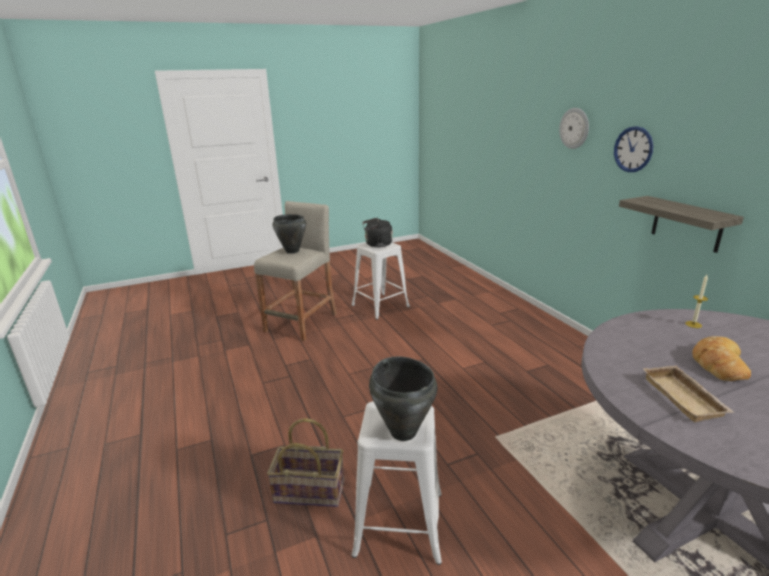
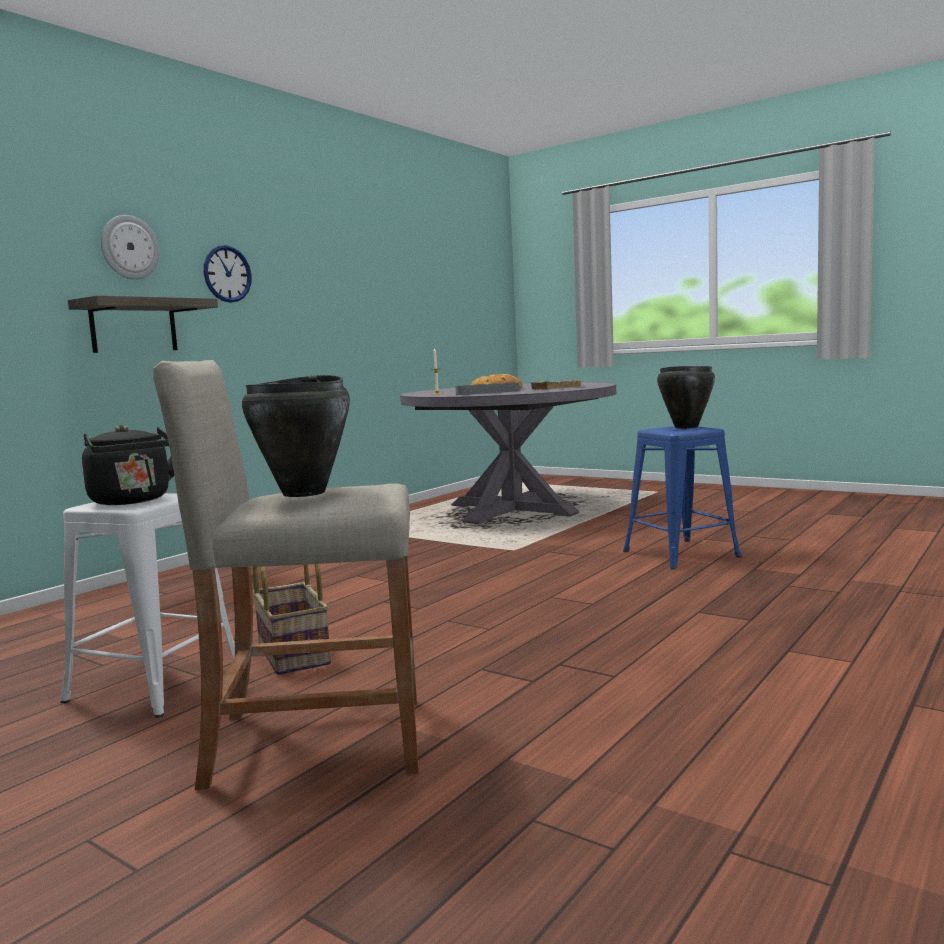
camera: 120 degrees left, 15 degrees down
basket [267,418,344,507] -> basket moved to [252,564,331,675]
white stool [351,401,442,565] -> blue stool [623,426,742,570]
shelf [619,196,744,253] -> shelf moved to [68,295,218,353]
none -> grey tray [456,382,520,395]

